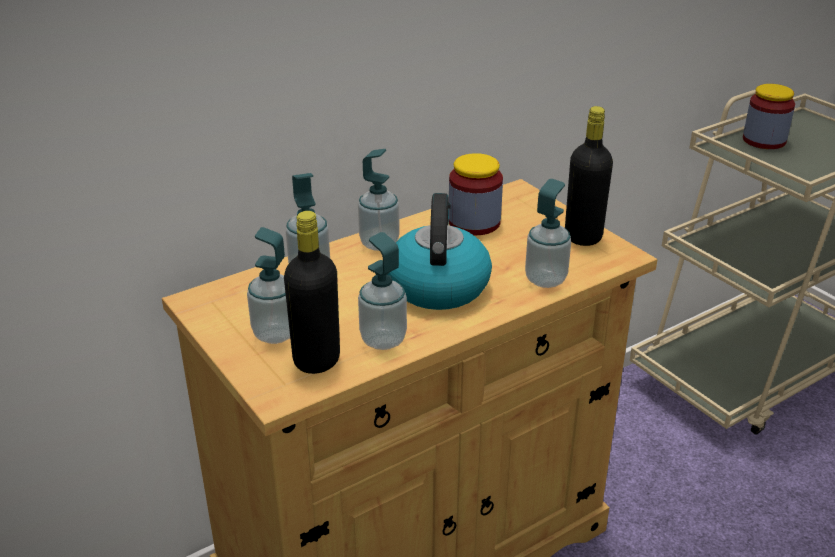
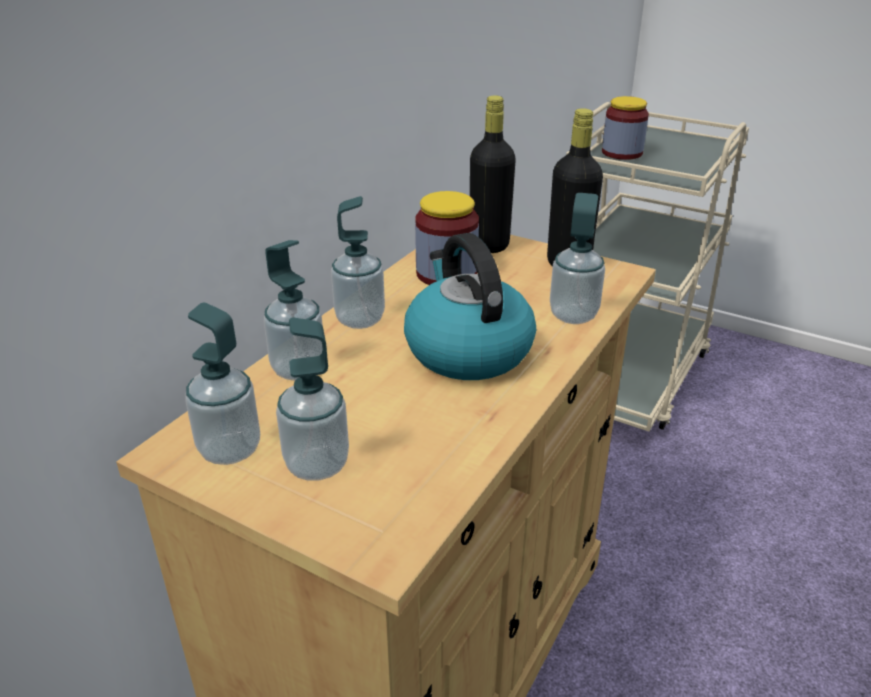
camera: 25 degrees left, 0 degrees up
black bottle [284,211,340,374] -> black bottle moved to [470,95,516,253]
soap dispenser [358,232,407,350] -> soap dispenser moved to [186,303,260,465]

